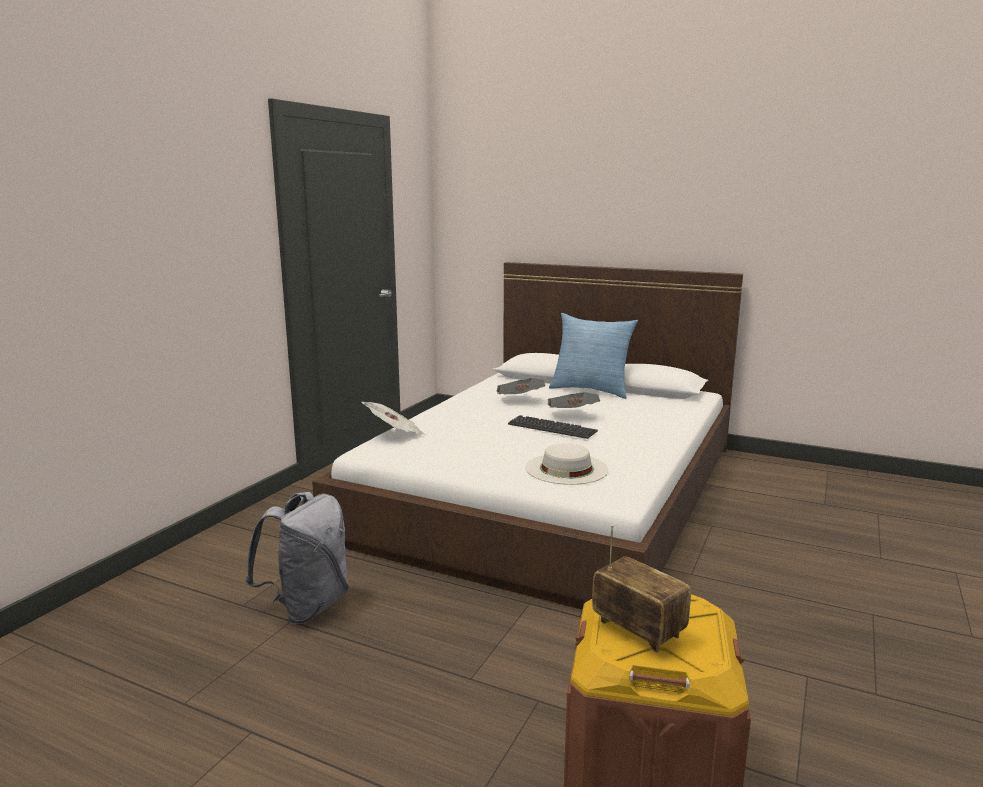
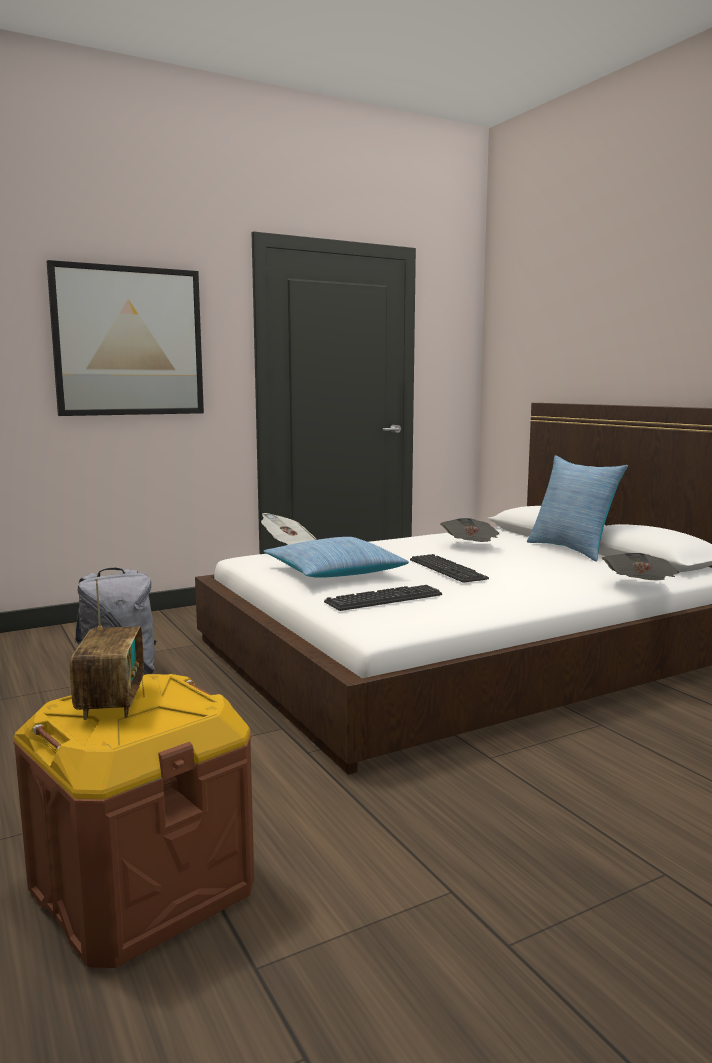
camera: 35 degrees right, 5 degrees down
white hat [525,443,608,485] -> keyboard [324,585,442,611]
newspaper [548,393,601,408] -> newspaper moved to [601,553,679,580]
none -> picture [46,260,204,416]
none -> pillow [263,537,409,578]

